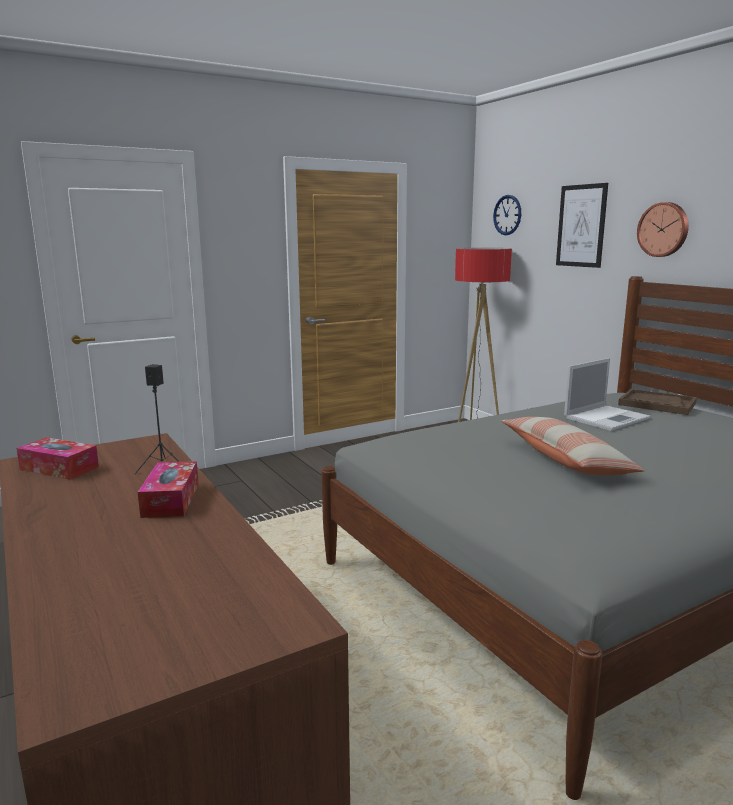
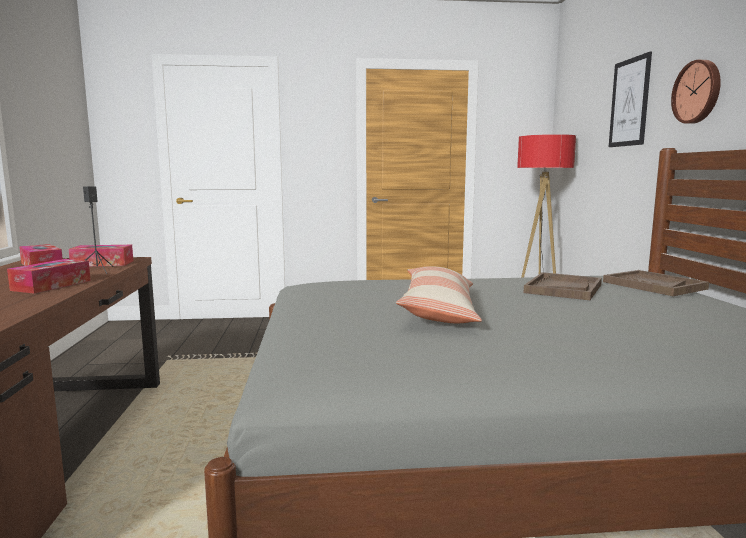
camera: 25 degrees right, 5 degrees down
wall clock [493,195,521,235] -> none
laptop [564,358,651,431] -> brown tray [524,272,602,300]
none -> tissue box [68,245,133,266]

